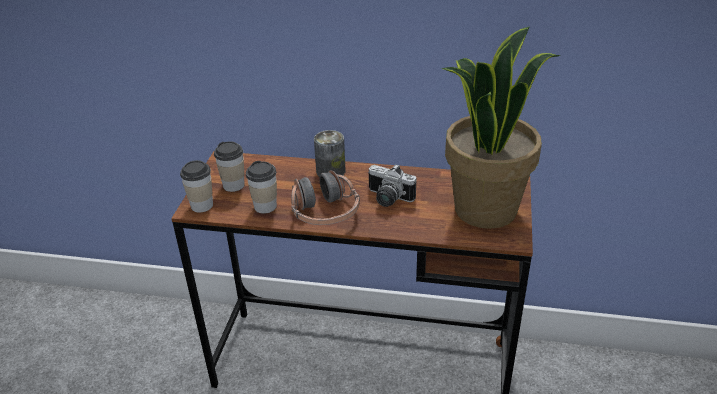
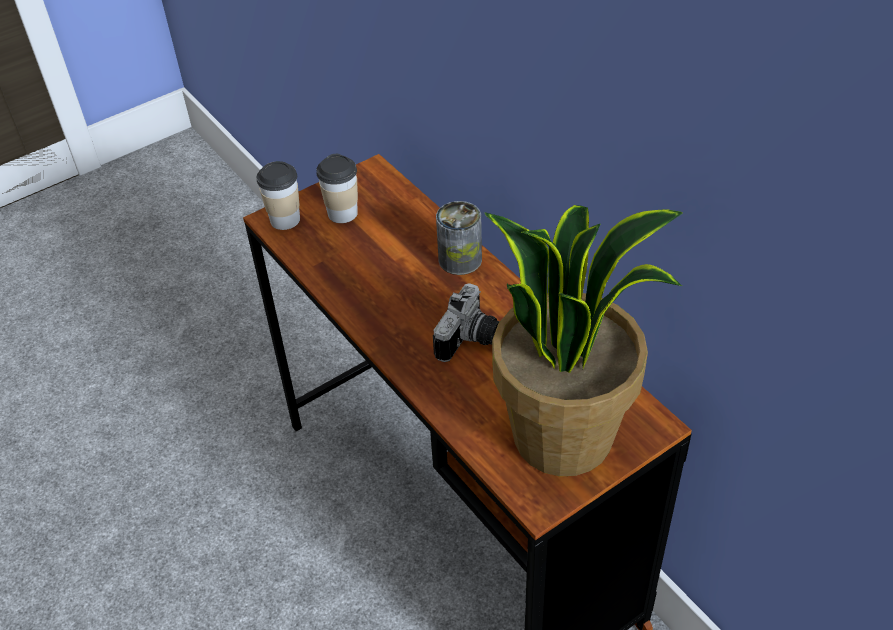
camera: 45 degrees right, 10 degrees up
cup [246,161,277,214] -> none
headphones [291,170,360,225] -> none
camera [368,164,417,207] -> camera turned 135 degrees counterclockwise [433,283,499,362]

